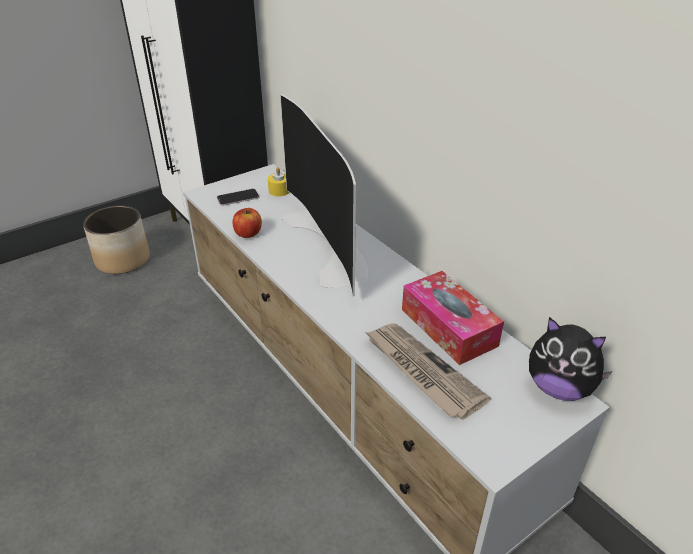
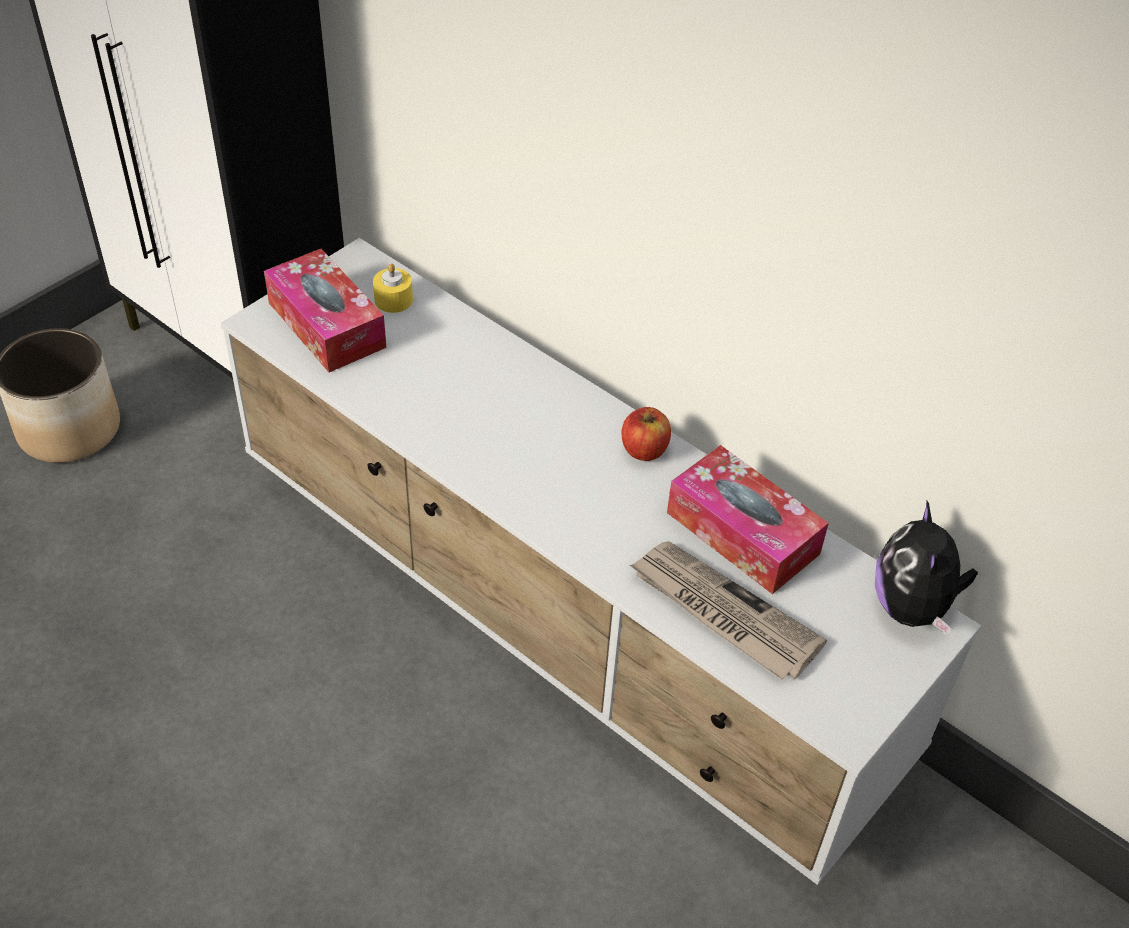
camera: 15 degrees left, 10 degrees up
phone [217,189,260,206] -> tissue box [264,249,386,373]
apple [233,208,262,238] -> apple moved to [622,407,671,461]
television [280,94,368,296] -> none
plush toy [529,317,613,401] -> plush toy turned 75 degrees clockwise [875,501,978,636]

